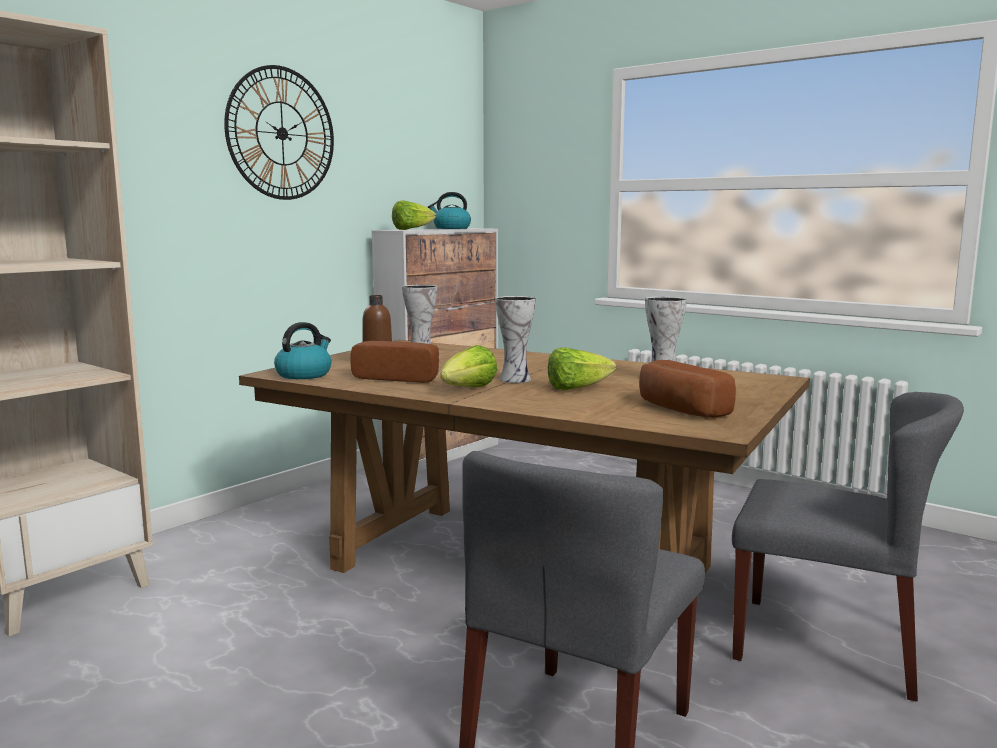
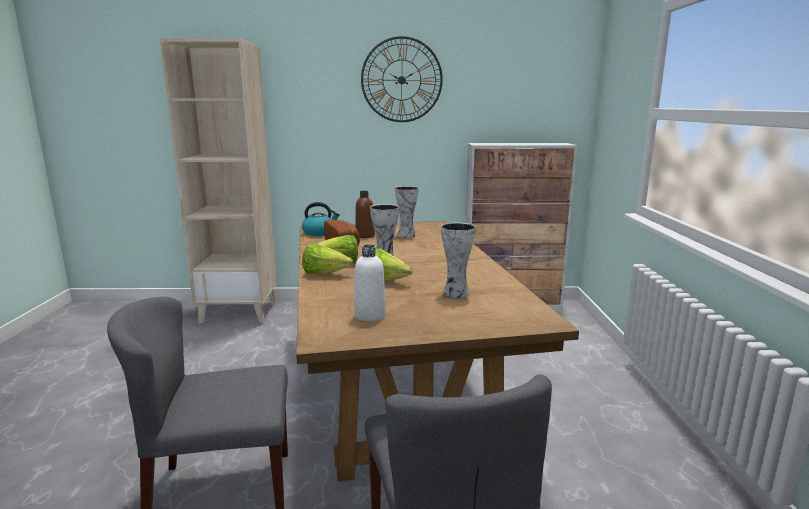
camera: 50 degrees right, 5 degrees up
lettuce [392,200,436,230] -> lettuce moved to [302,243,353,274]
kettle [428,192,471,229] -> none
bread [639,360,736,418] -> white bottle [354,245,386,322]

